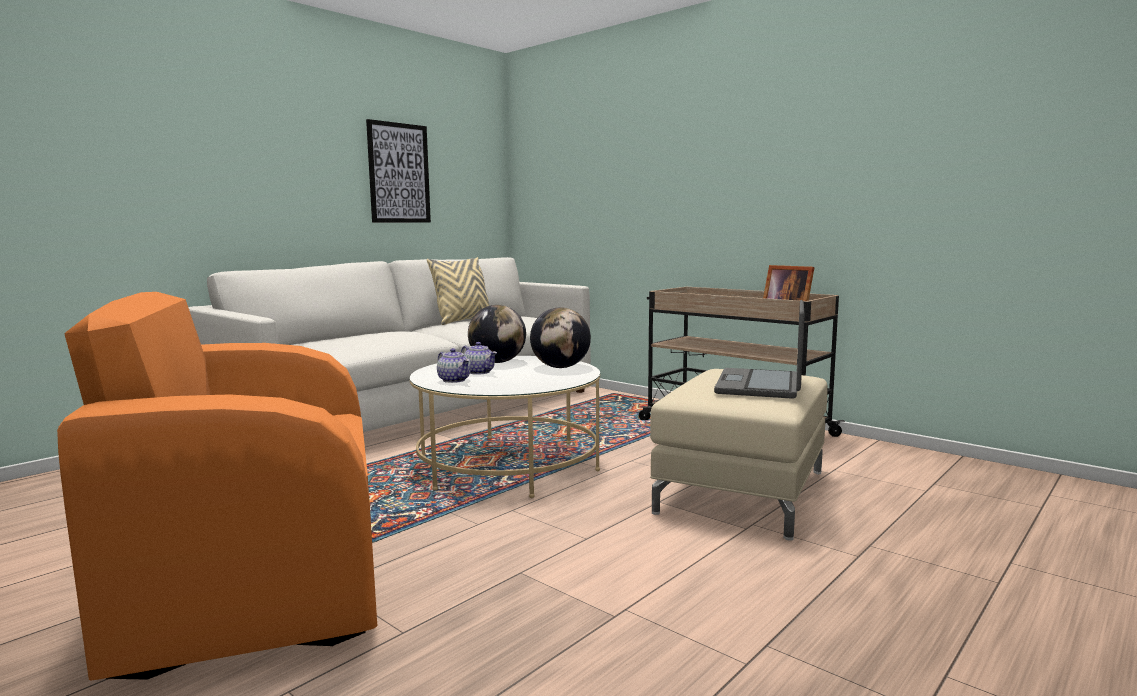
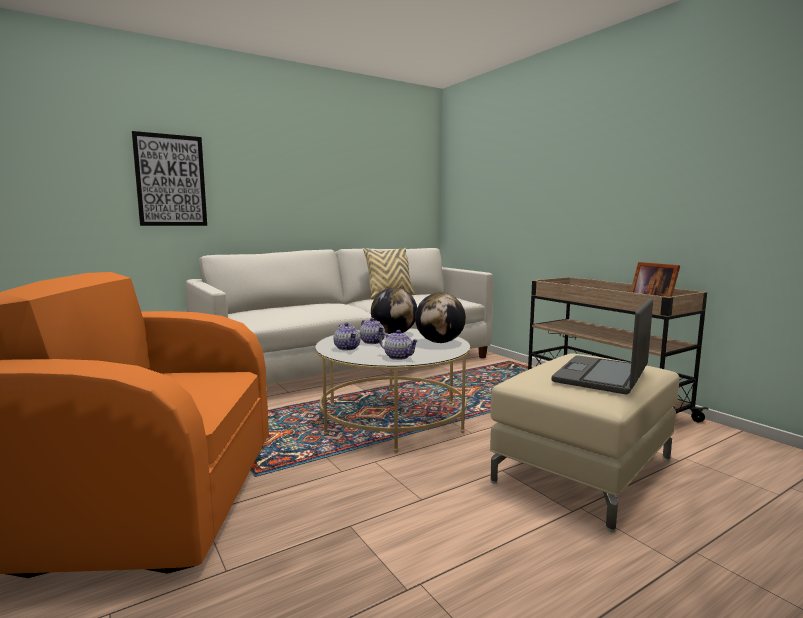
camera: 15 degrees right, 0 degrees up
picture [366,119,431,223] -> picture moved to [132,131,207,226]
none -> teapot [379,330,419,360]

